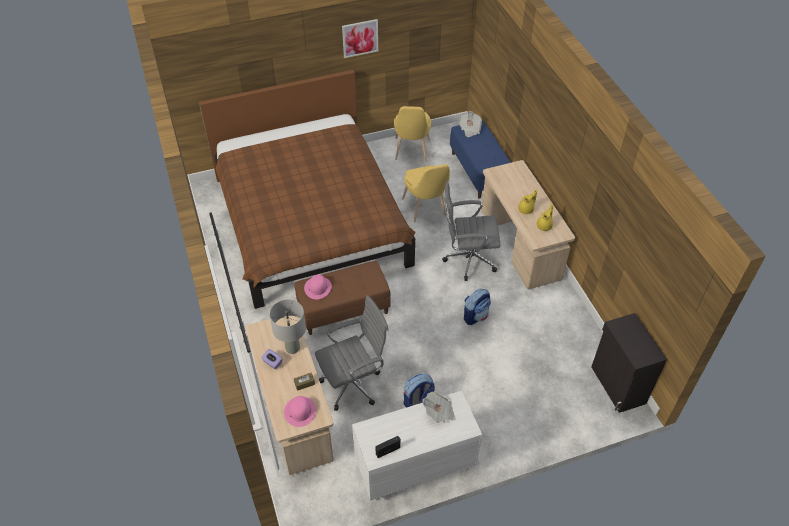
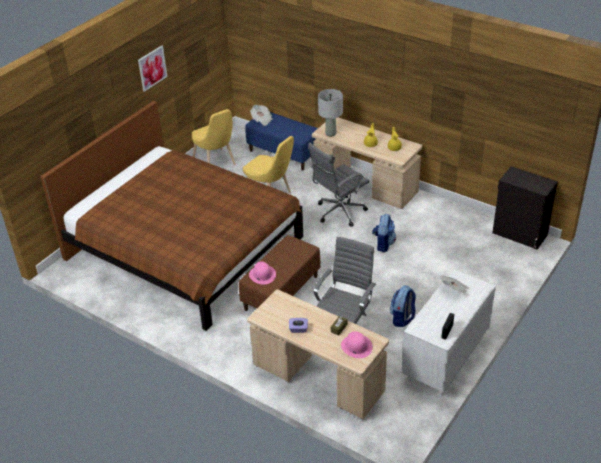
camera: 35 degrees left, 10 degrees down
grey table lamp [270,299,306,354] -> grey table lamp moved to [318,89,343,137]

